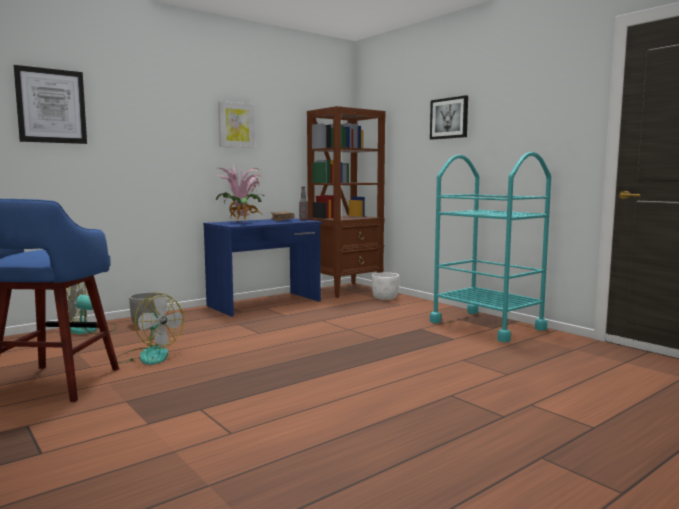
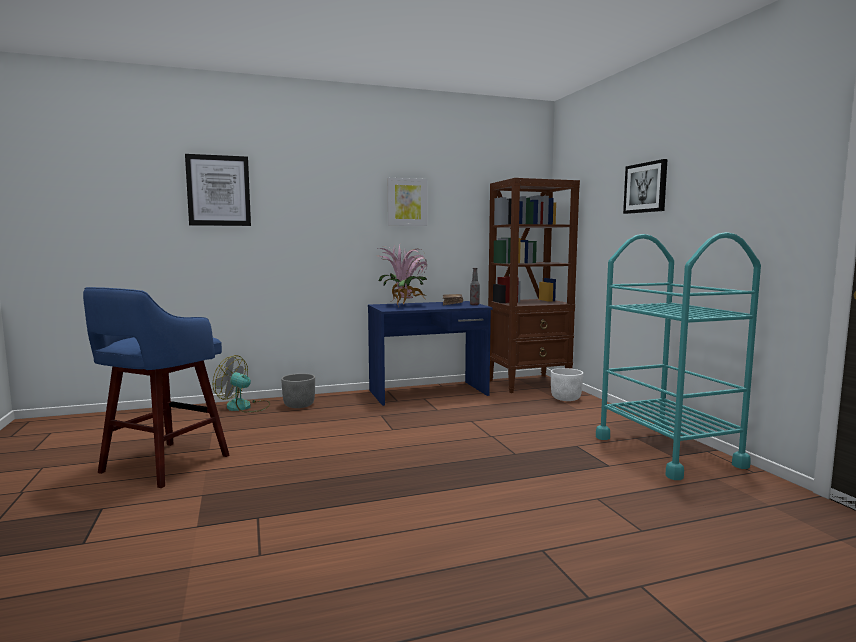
camera: 20 degrees right, 0 degrees up
fan [116,293,184,365] -> none

